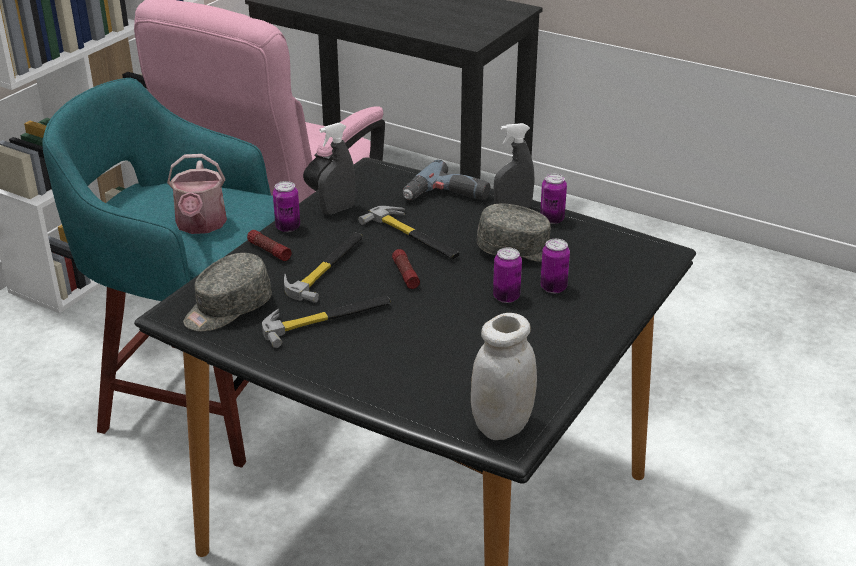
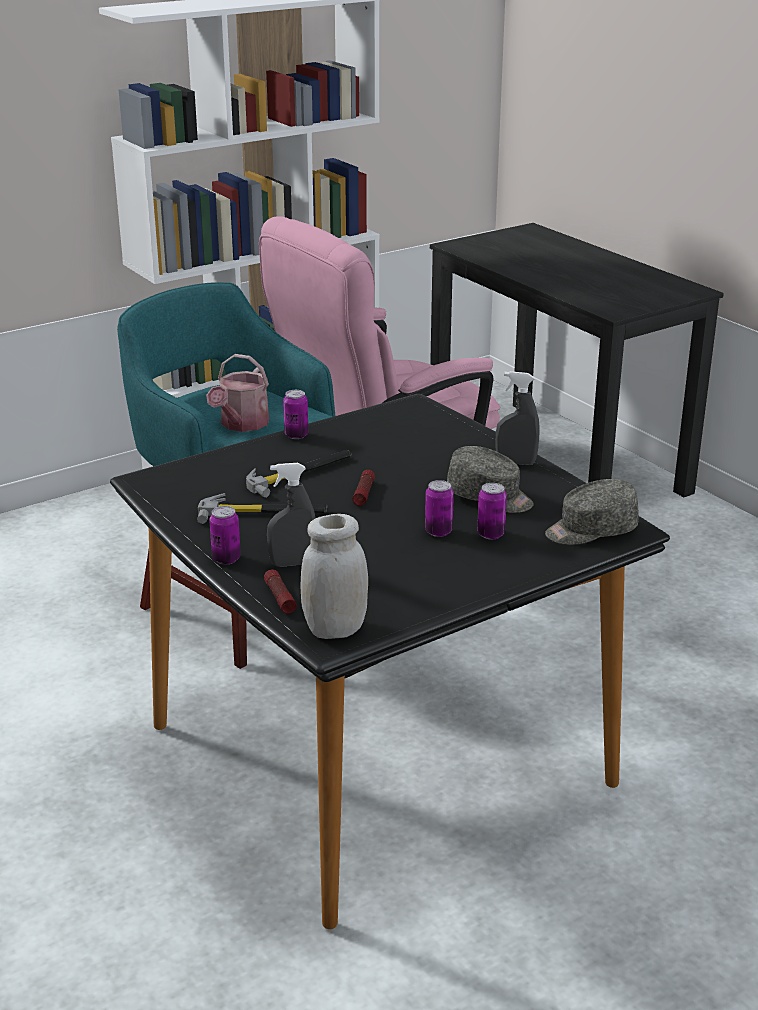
camera: 25 degrees right, 5 degrees down
grey cap [183,253,272,332] -> grey cap moved to [545,479,639,545]
flashlight [247,230,292,261] -> flashlight moved to [264,569,297,614]
grey spray bottle [318,123,356,215] -> grey spray bottle moved to [267,463,316,567]
hammer [358,206,460,259] -> none
power drill [403,159,491,200] -> none
can [540,174,567,224] -> can moved to [209,506,241,564]

